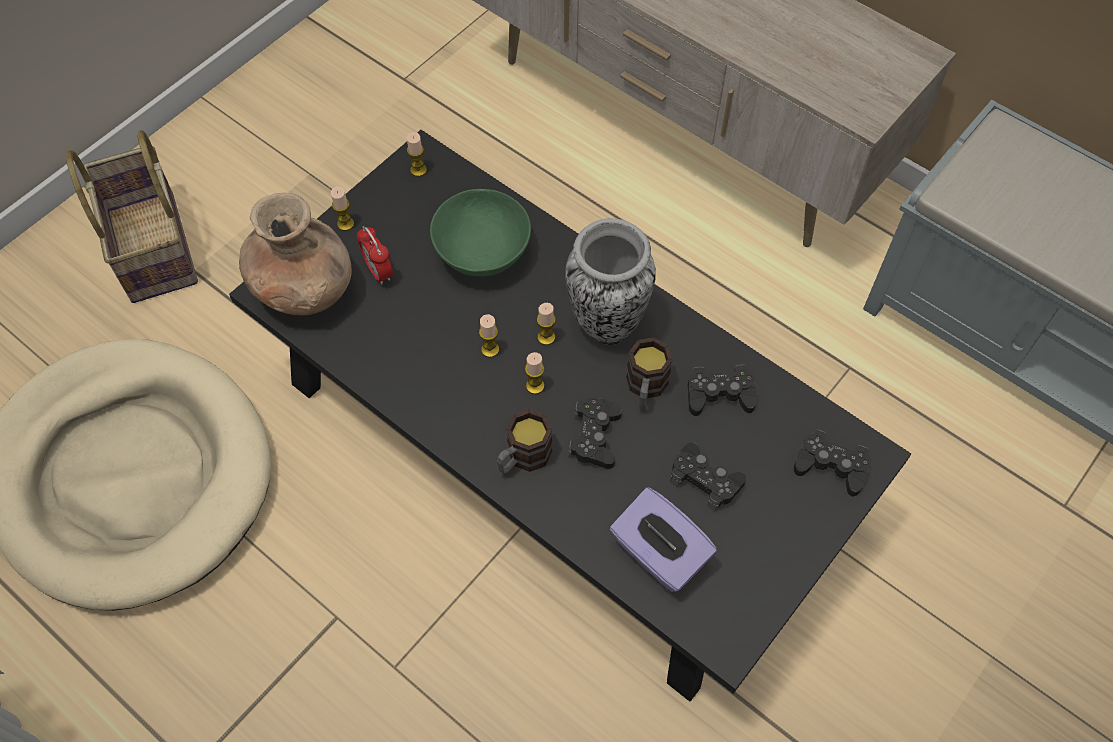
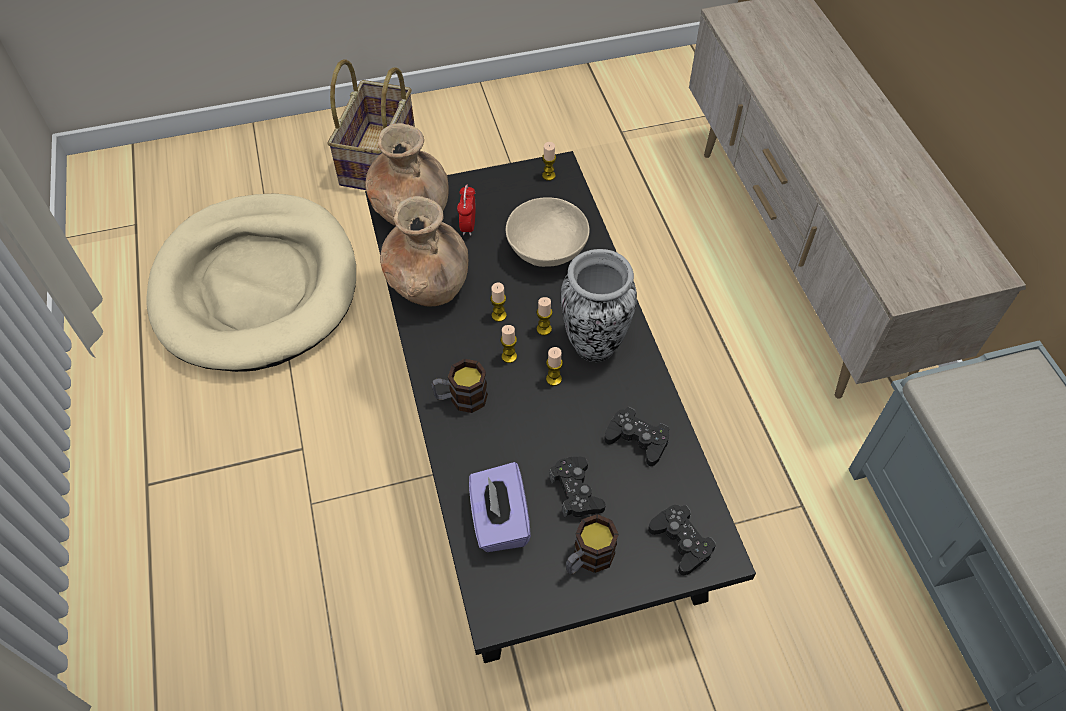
camera: 35 degrees right, 5 degrees down
candle [331,186,354,231] -> candle moved to [546,347,563,386]
green bowl [430,189,531,277] -> beige bowl [506,197,590,267]
black game controller [569,397,622,469] -> none
mug [626,338,673,408] -> mug moved to [566,514,619,574]
none -> brown vase [380,196,468,307]

